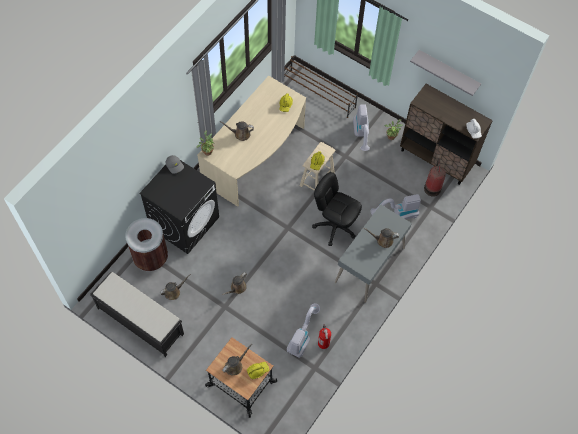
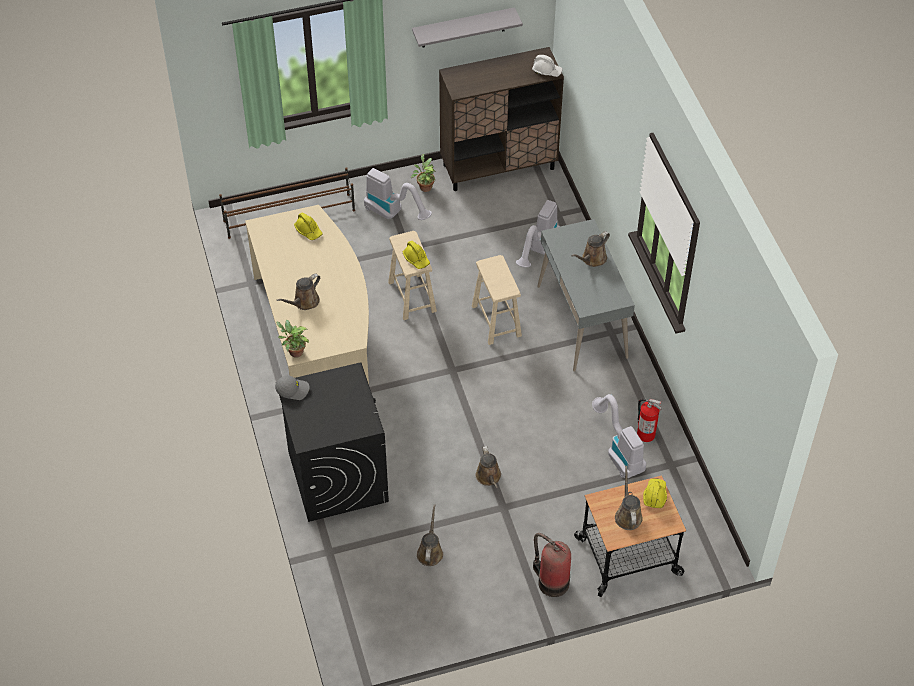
camera: 50 degrees left, 10 degrees down
black bench [90,272,184,357] -> none
brown trash can [125,218,168,271] -> none
black office chair [312,172,362,246] -> beige stool [472,255,522,345]
fire extinguisher [424,158,446,197] -> fire extinguisher moved to [533,533,571,597]

